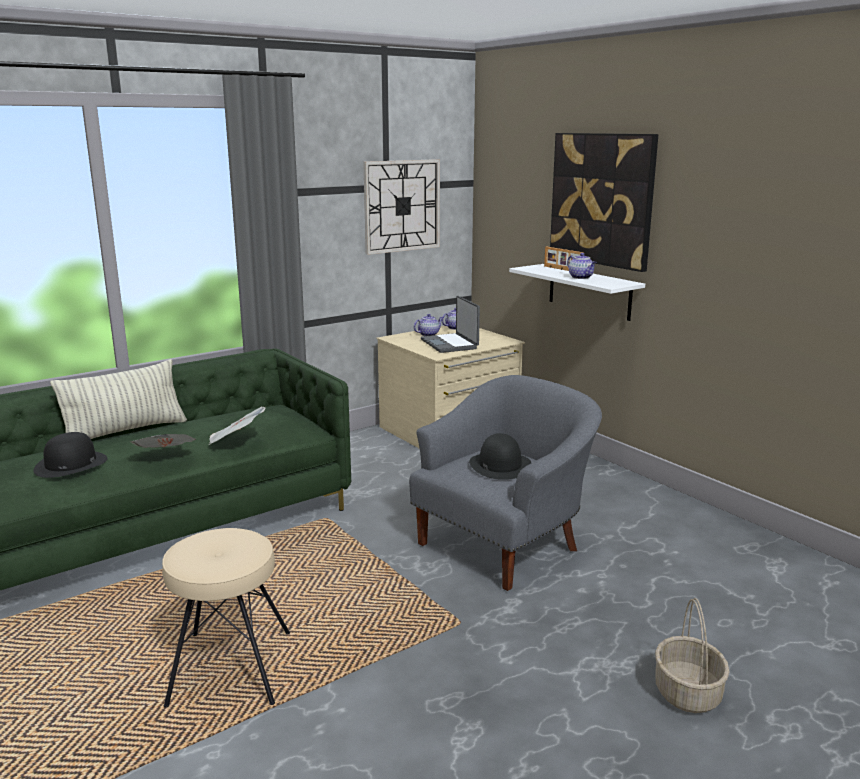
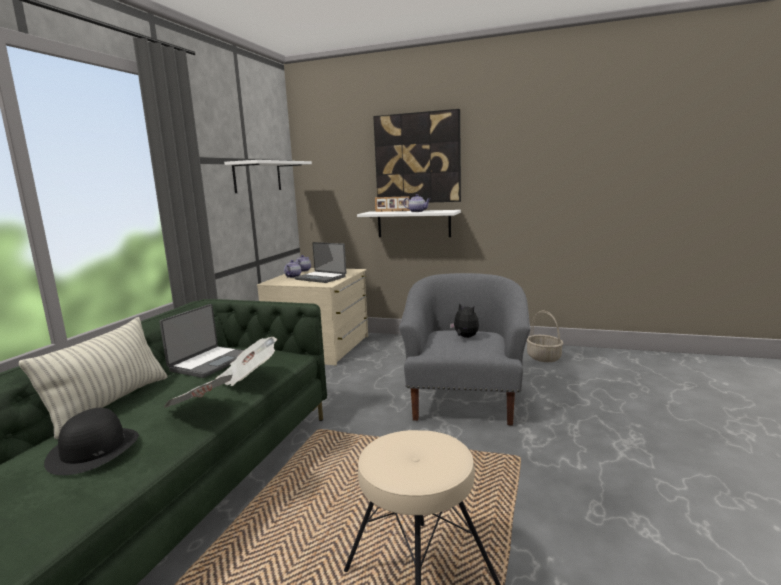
camera: 35 degrees left, 5 degrees down
wall clock [363,159,440,255] -> white shelf [224,160,312,193]
black hat [469,433,531,480] -> plush toy [450,303,479,338]
basket [655,598,730,713] -> basket moved to [527,311,563,362]
none -> laptop [160,304,244,378]

